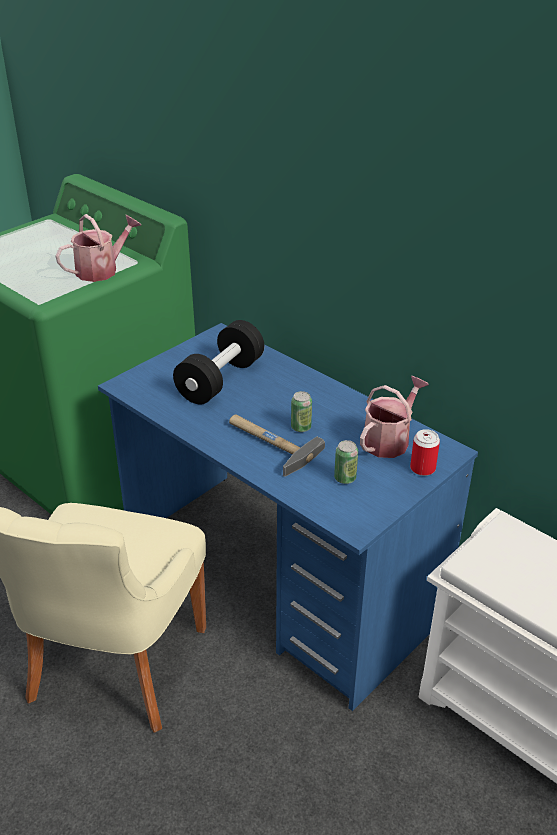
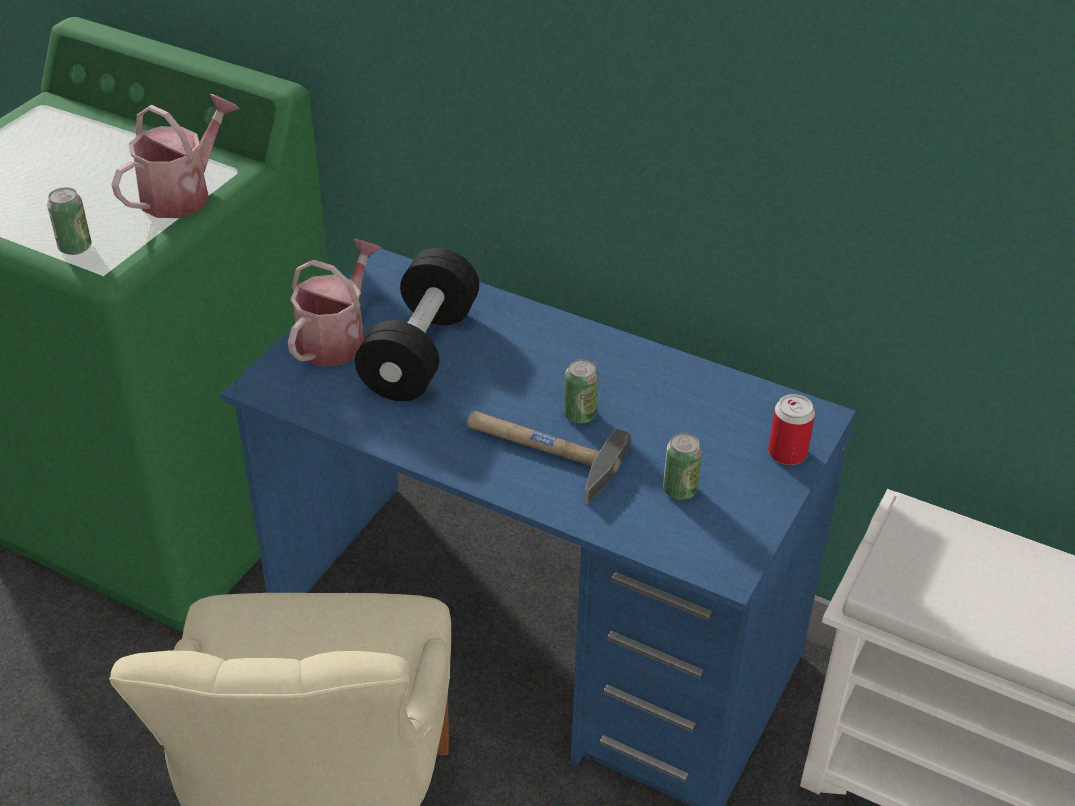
camera: 15 degrees left, 5 degrees up
watering can [360,376,429,458] -> watering can moved to [288,238,381,367]
none -> can [47,187,92,255]

